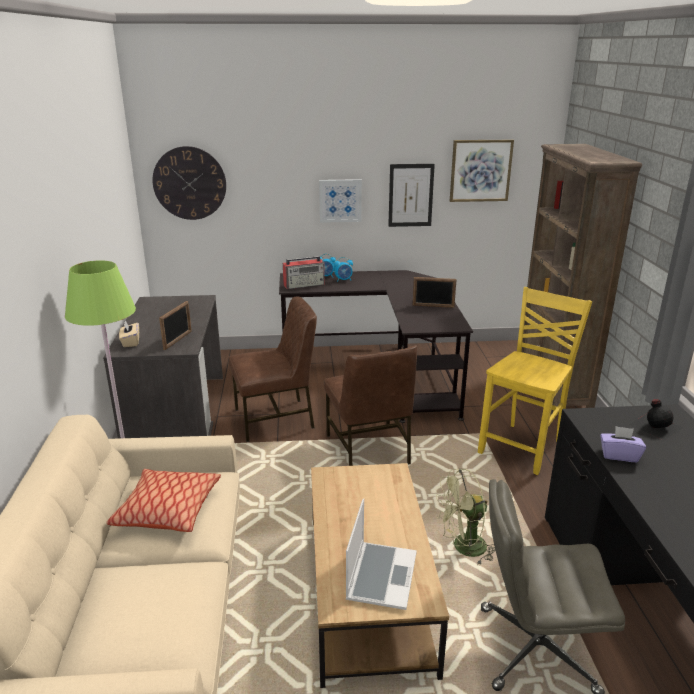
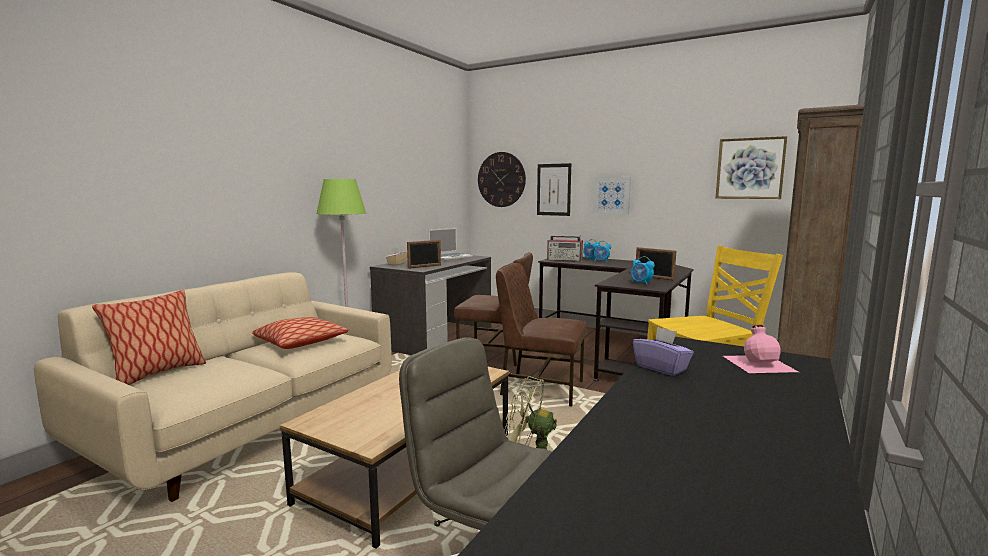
camera: 35 degrees right, 15 degrees down
brown chair [324,346,417,466] -> brown chair turned 90 degrees clockwise [496,263,587,407]
laptop [346,499,417,610] -> laptop moved to [428,228,473,261]
picture [388,164,435,227] -> picture moved to [537,163,571,216]
black bottle [629,399,683,441] -> pink bottle [723,325,799,373]
none -> pillow [92,290,206,385]
none -> alarm clock [631,256,655,285]

